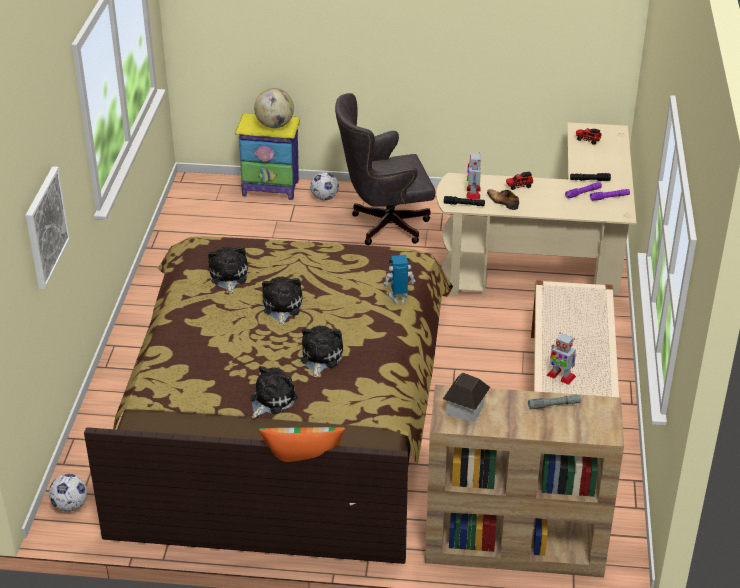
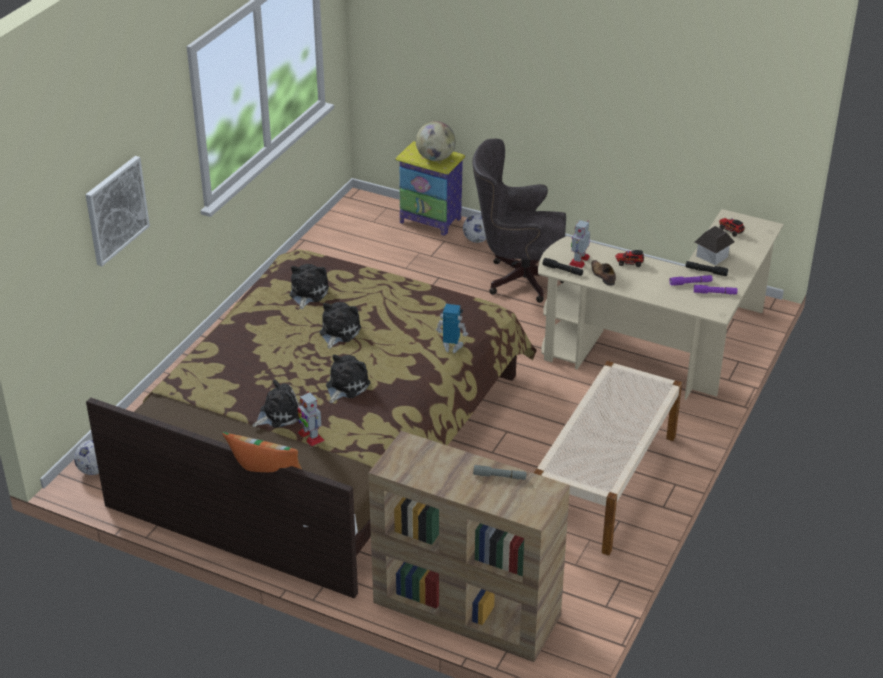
camera: 20 degrees right, 0 degrees up
toy house [443,372,490,422] -> toy house moved to [695,226,735,265]
toy robot [547,333,576,385] -> toy robot moved to [298,391,325,447]

